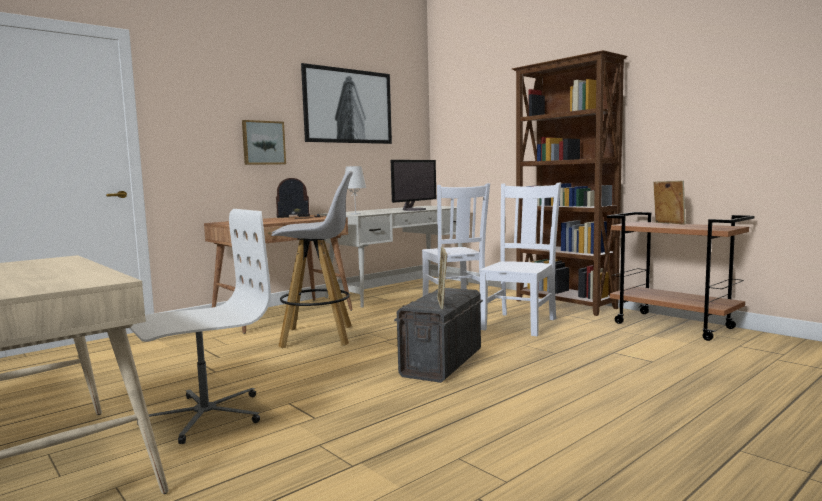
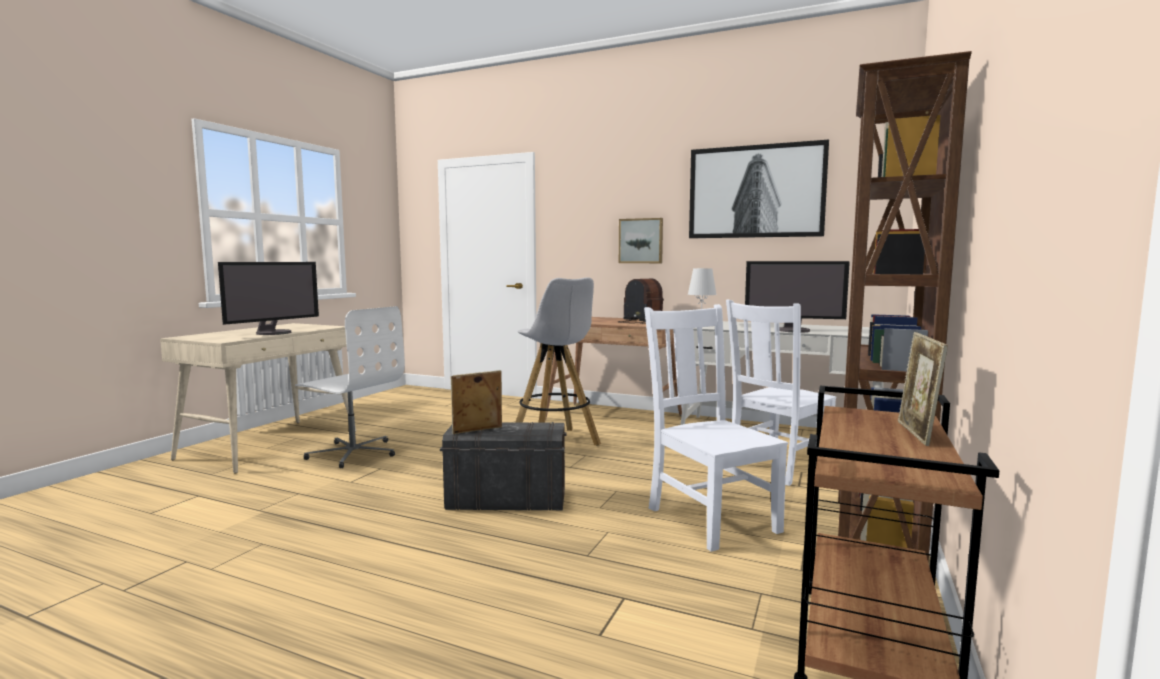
camera: 65 degrees right, 0 degrees up
white chair [479,183,561,336] -> white chair turned 120 degrees counterclockwise [644,304,788,552]
picture frame [653,181,686,225] -> picture frame turned 150 degrees clockwise [898,332,948,446]
none -> monitor [218,262,319,335]

